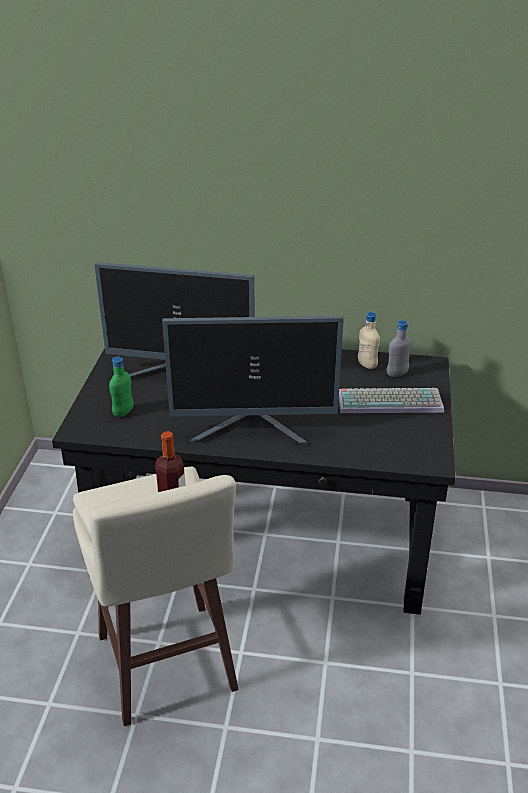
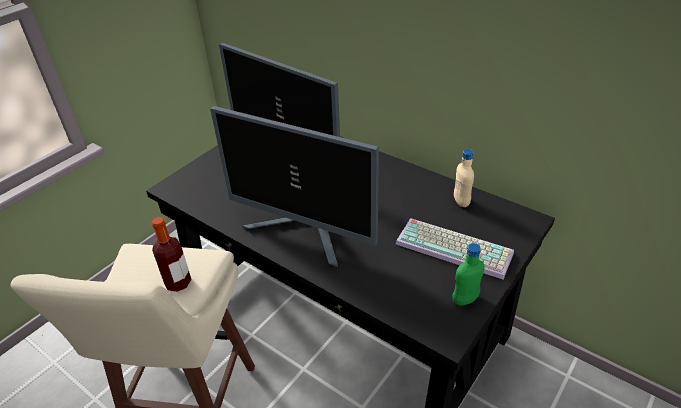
camera: 30 degrees right, 5 degrees up
green bottle [109,357,134,417] -> green bottle moved to [452,243,485,306]
grey bottle [387,320,412,377] -> none

